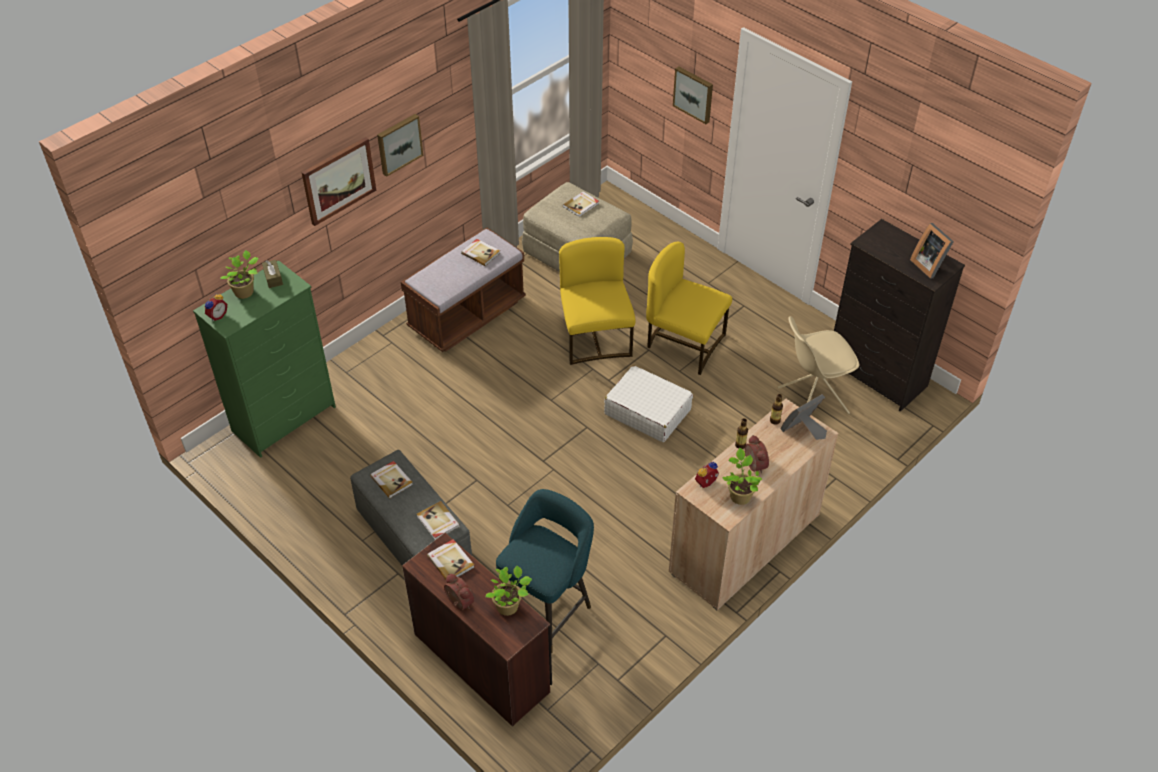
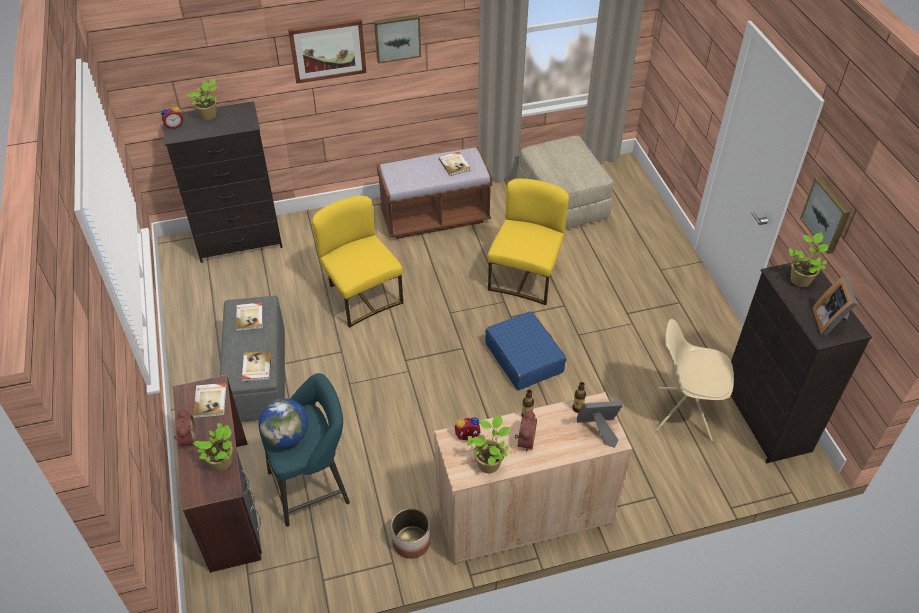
camera: 30 degrees right, 0 degrees up
green dresser [193,260,336,458] -> black dresser [163,101,283,263]
brown tissue box [262,260,283,288] -> none
book [563,191,599,217] -> none
white suitcase [604,366,693,442] -> blue suitcase [485,311,566,390]
yellow chair [646,242,732,375] -> yellow chair moved to [312,196,403,328]
picture [673,66,713,124] -> picture moved to [800,177,850,254]
none -> globe [259,399,308,448]
none -> planter [391,508,431,559]
none -> potted plant [789,232,828,287]

